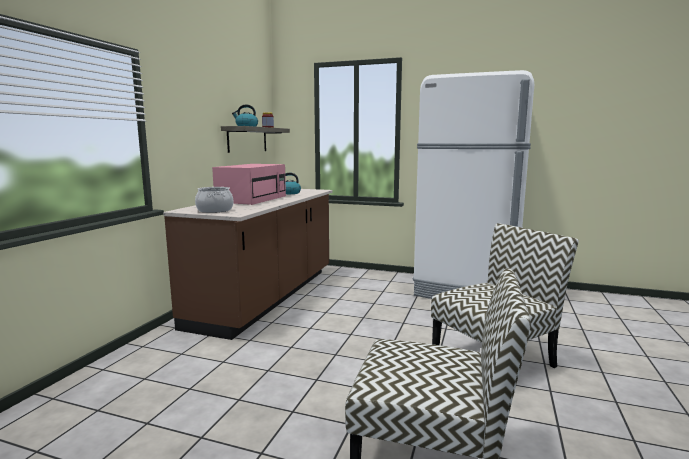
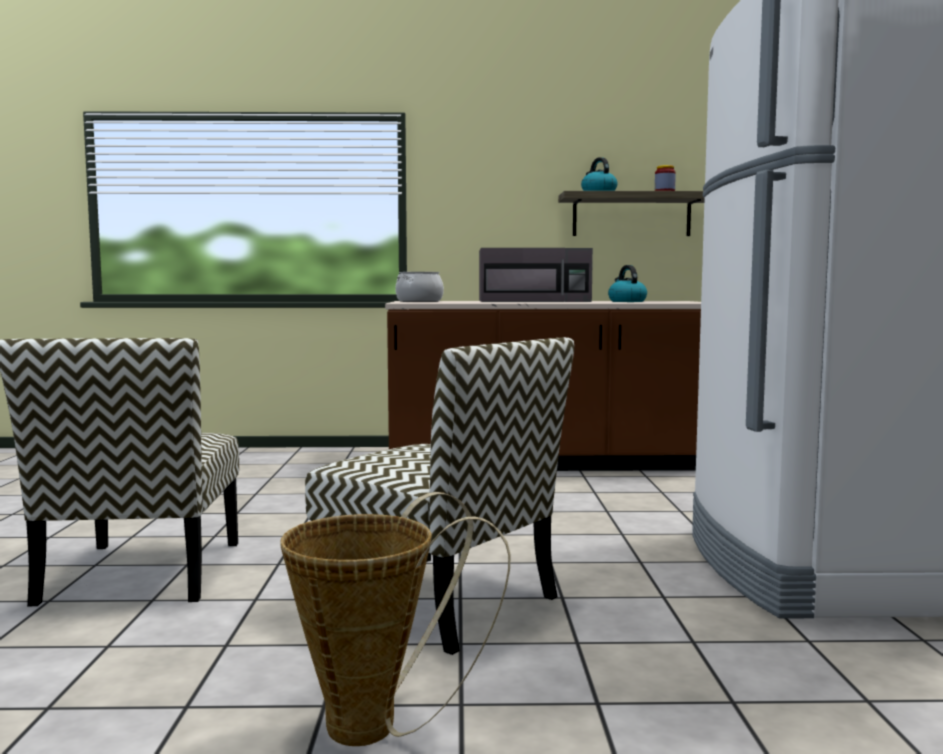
camera: 70 degrees right, 5 degrees down
pink microwave [212,164,286,205] -> grey microwave [479,248,593,302]
none -> basket [280,492,511,746]

